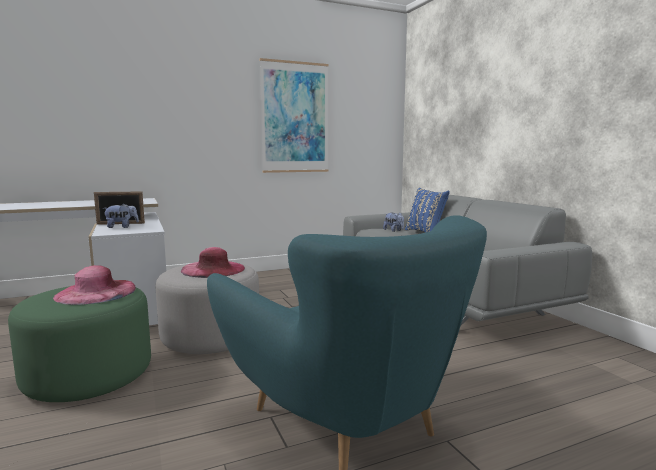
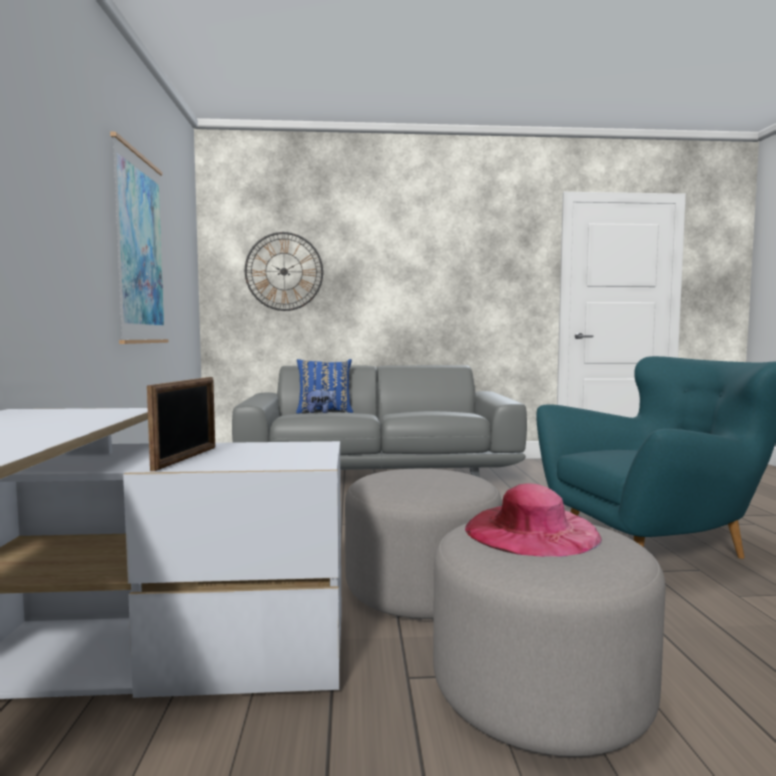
camera: 70 degrees left, 5 degrees down
green ottoman [8,286,151,402] -> grey ottoman [433,523,666,756]
plush toy [102,203,139,228] -> none
pink hat [181,247,245,278] -> none
none -> wall clock [245,232,323,311]

